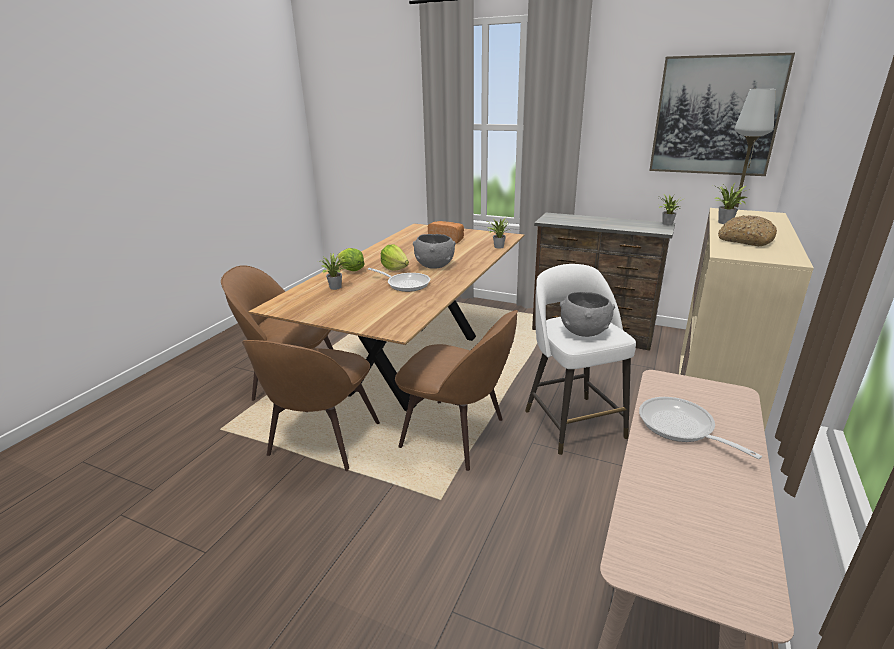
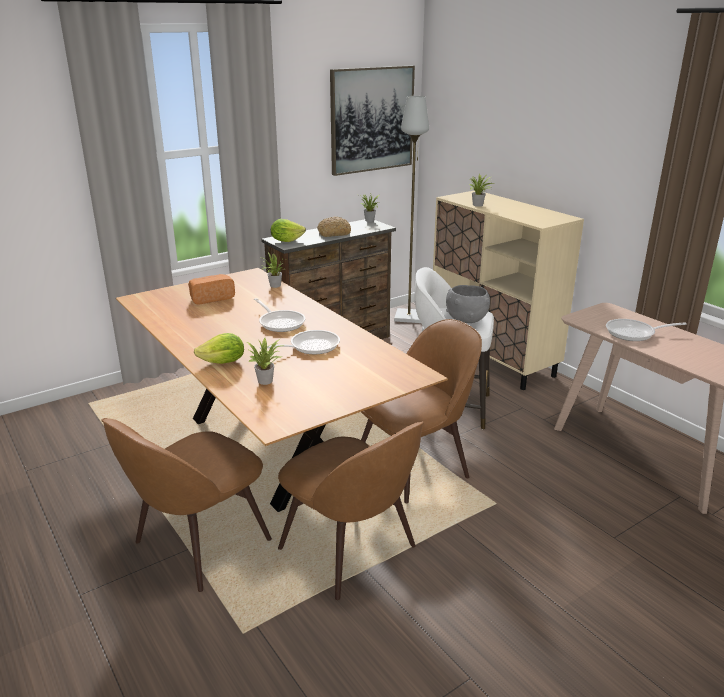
camera: 60 degrees left, 0 degrees up
lettuce [381,245,409,271] -> lettuce moved to [271,219,306,242]
grey bowl [413,234,456,269] -> frying pan [254,298,305,332]
bread [718,215,777,246] -> bread moved to [317,217,351,237]

